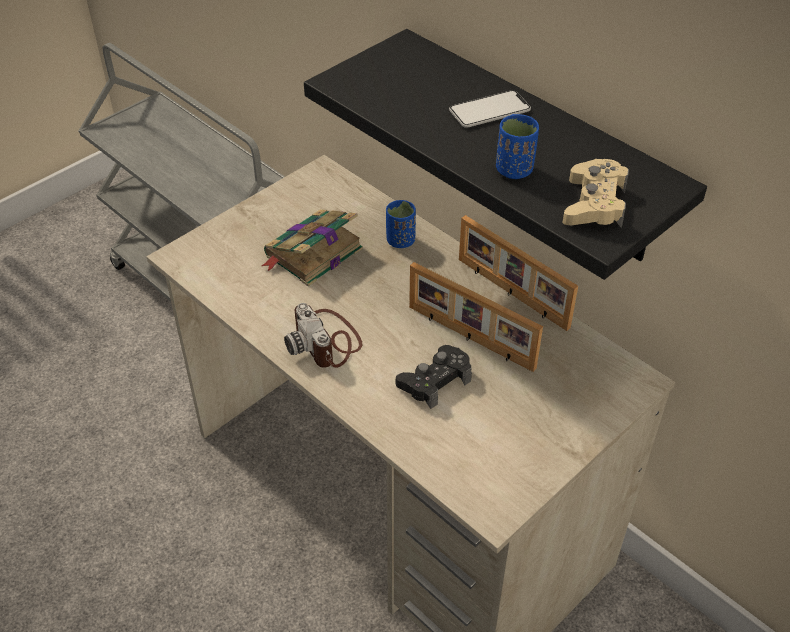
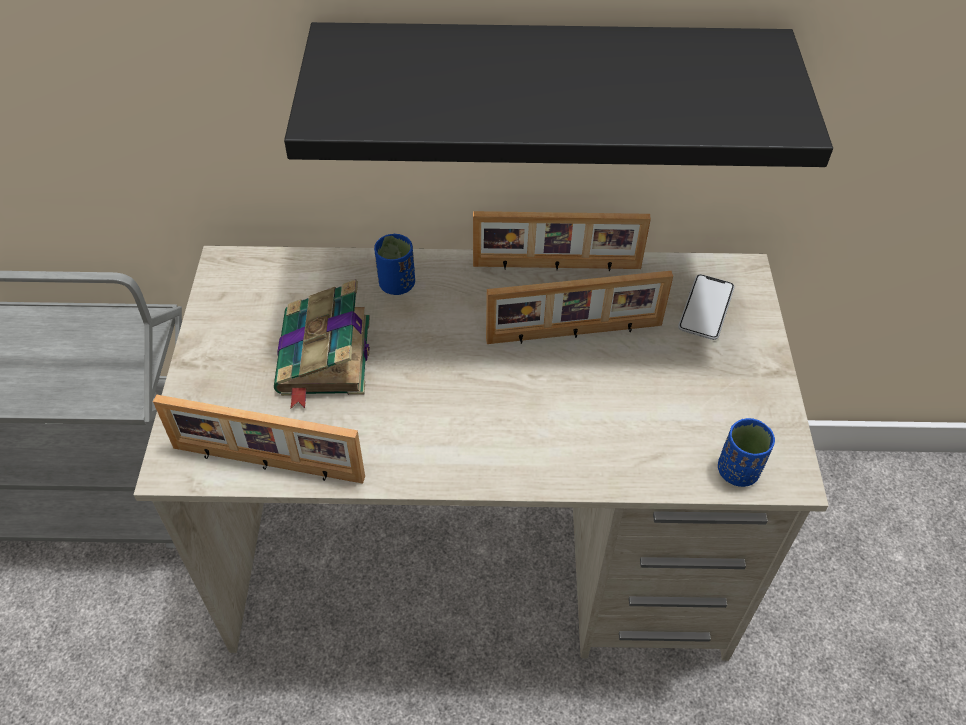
camera: 45 degrees left, 5 degrees up
camera [284,303,362,368] -> none
black game controller [396,345,472,409] -> none
phone [449,90,531,128] -> phone moved to [678,274,734,340]
blue cup [496,114,539,179] -> blue cup moved to [718,418,775,487]
beige game controller [563,159,629,228] -> none
none -> picture frame [153,395,365,484]

